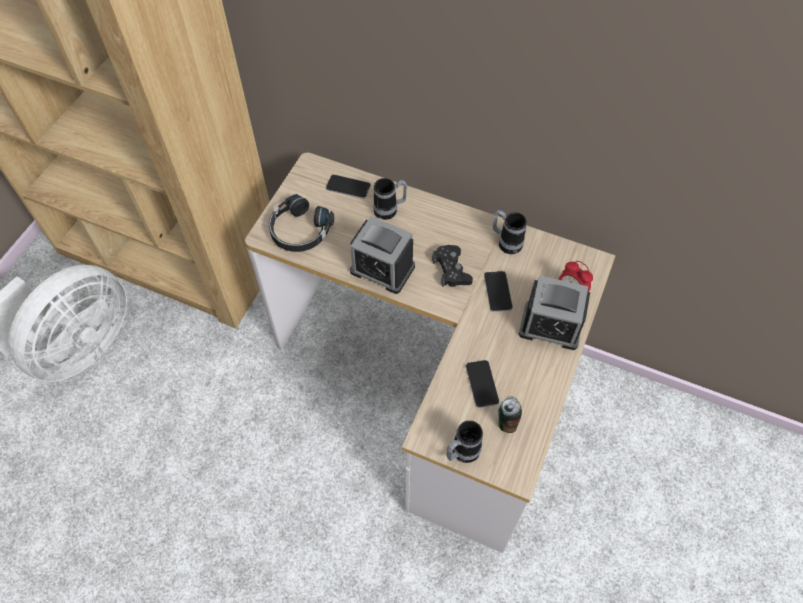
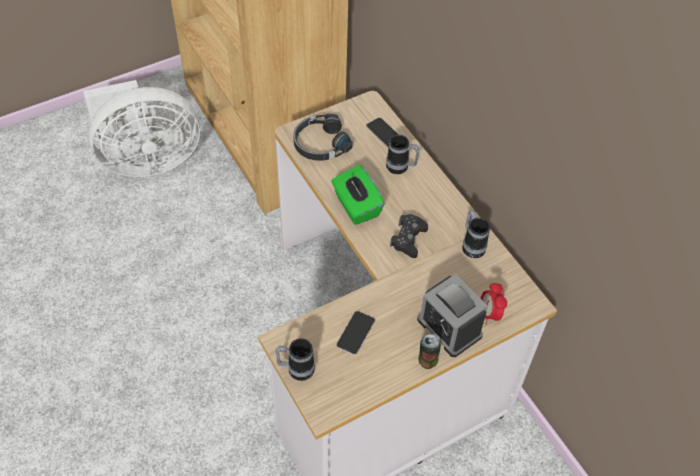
camera: 35 degrees right, 5 degrees down
alarm clock [350,216,415,294] -> green tissue box [331,165,385,225]
phone [484,271,513,312] -> none
can [498,396,522,433] -> can moved to [419,333,441,369]

